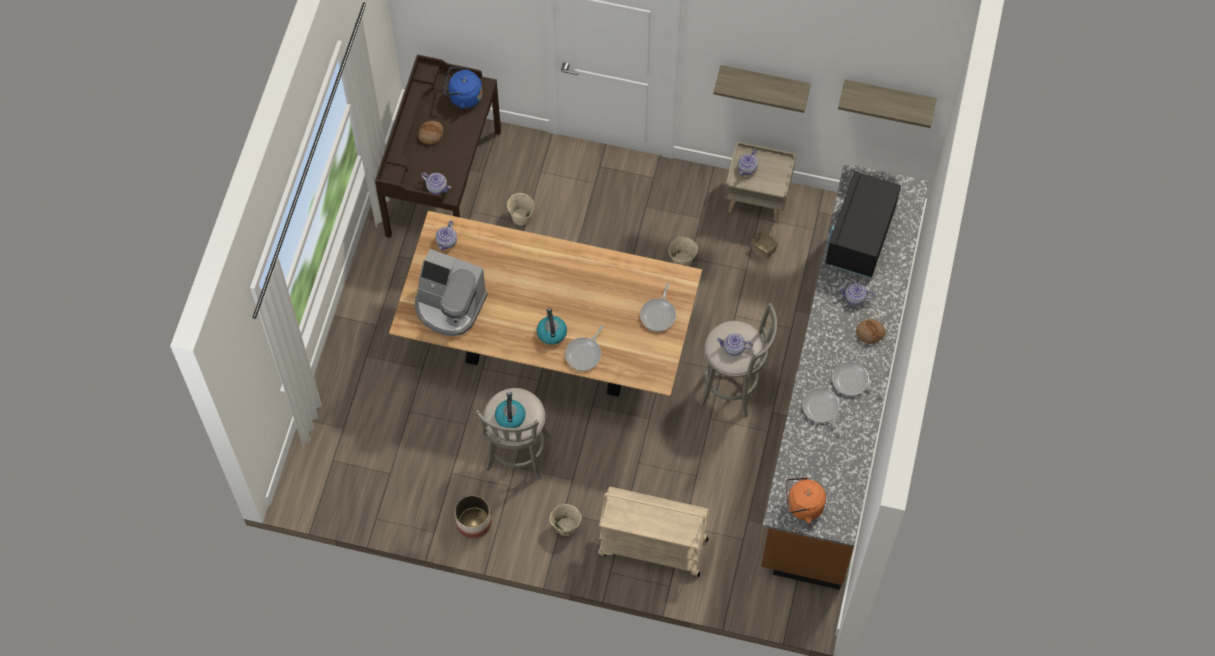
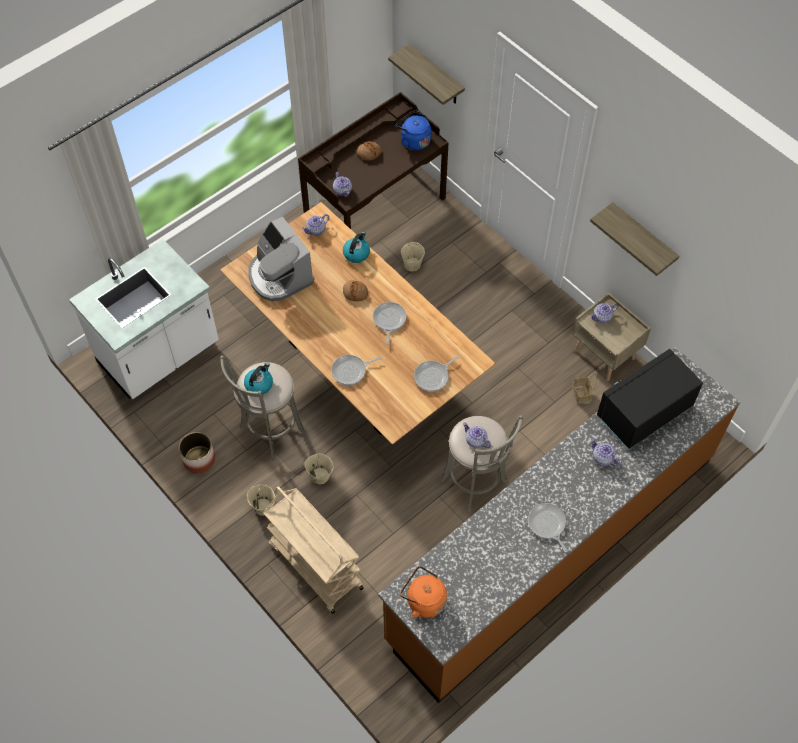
camera: 35 degrees right, 5 degrees down
kettle [537,308,567,345] -> kettle moved to [343,232,370,263]
beige bucket [669,237,698,266] -> beige bucket moved to [304,453,333,484]
frying pan [802,388,843,435] -> frying pan moved to [373,302,406,344]
shelf [838,80,937,128] -> shelf moved to [388,44,465,105]
bread [856,319,886,344] -> bread moved to [343,280,368,301]
none -> white counter [69,239,219,399]

